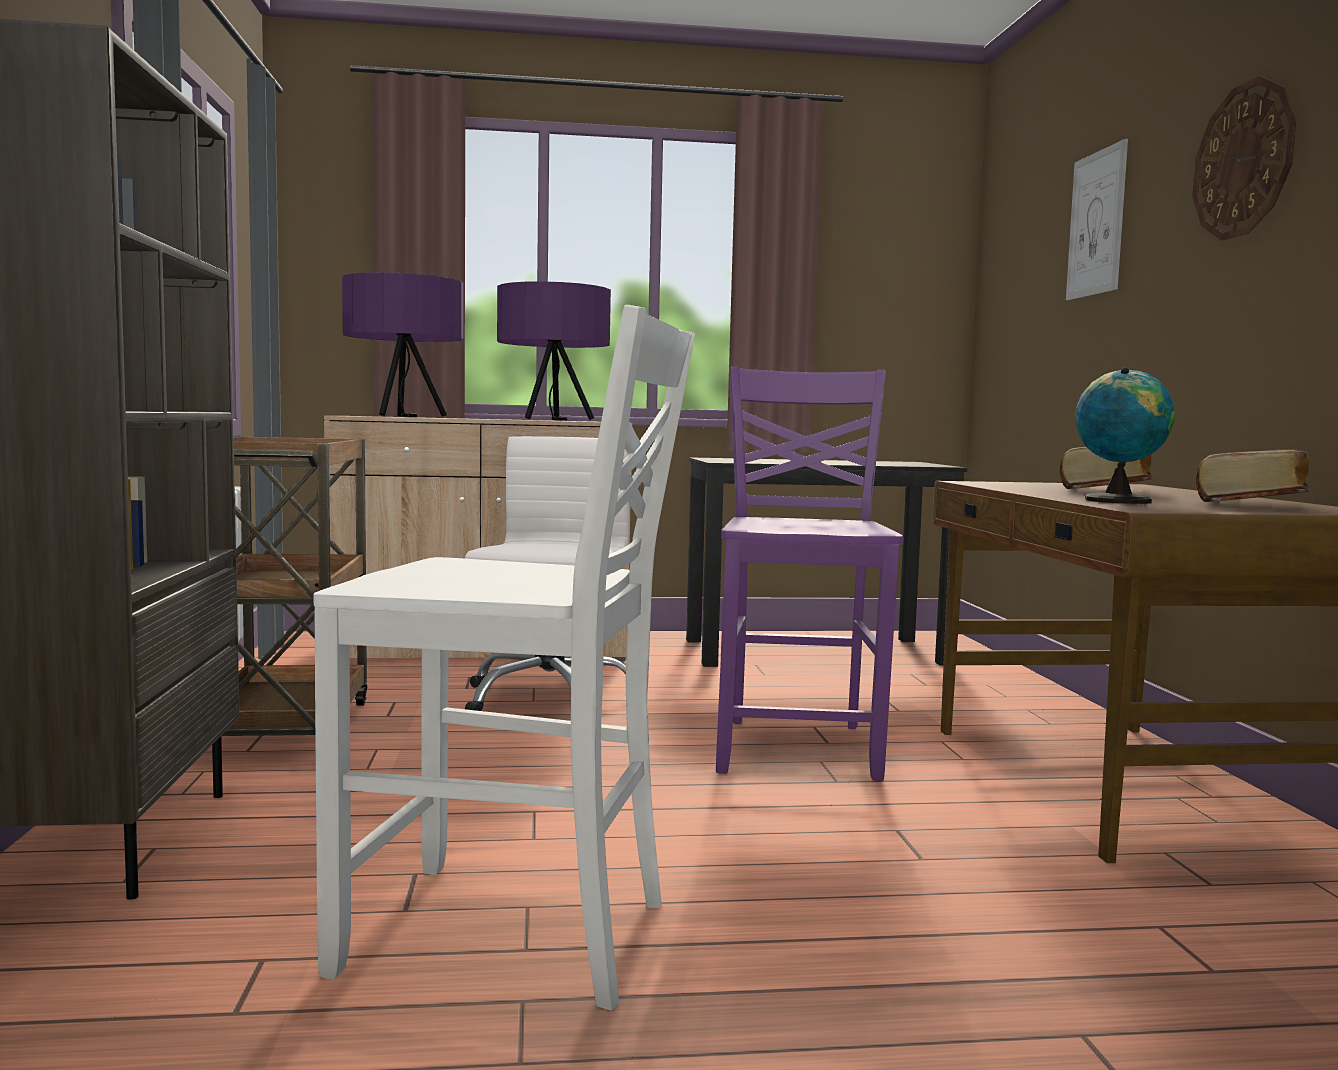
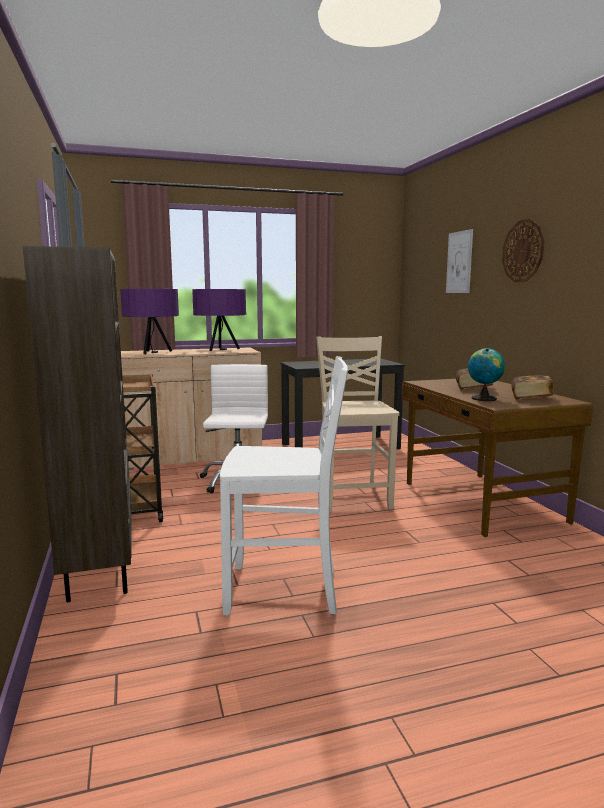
camera: 10 degrees left, 5 degrees up
purple chair [716,366,903,781] -> beige chair [316,336,399,512]

